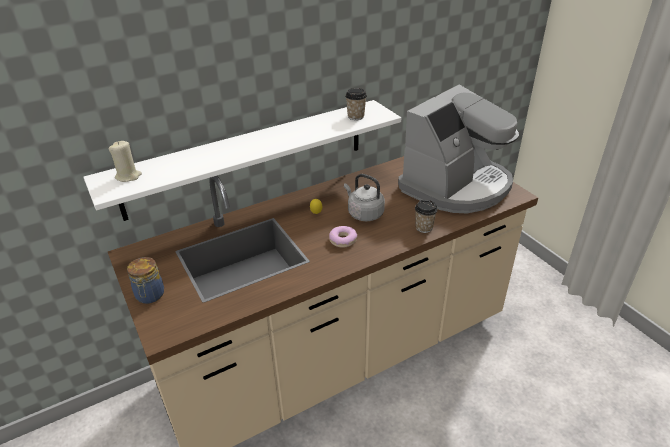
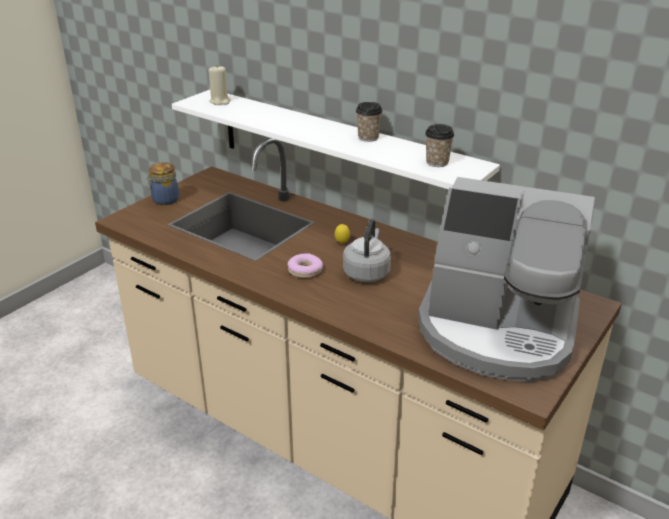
camera: 65 degrees right, 5 degrees down
cup [415,200,438,233] -> cup moved to [356,102,383,142]

